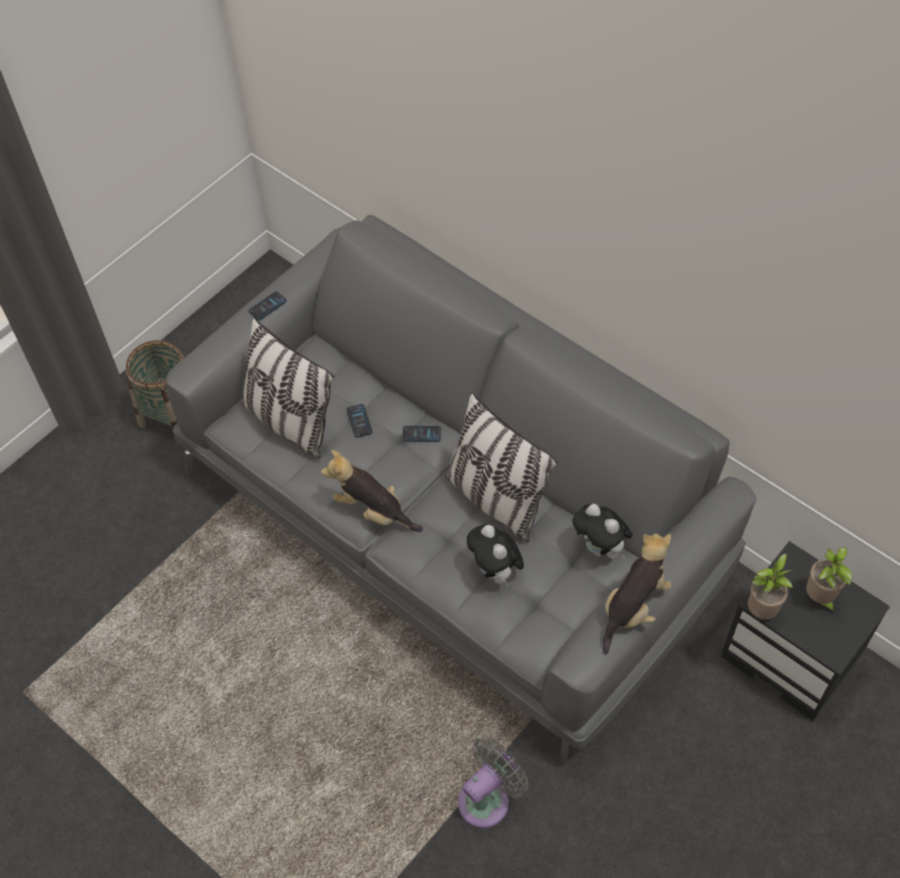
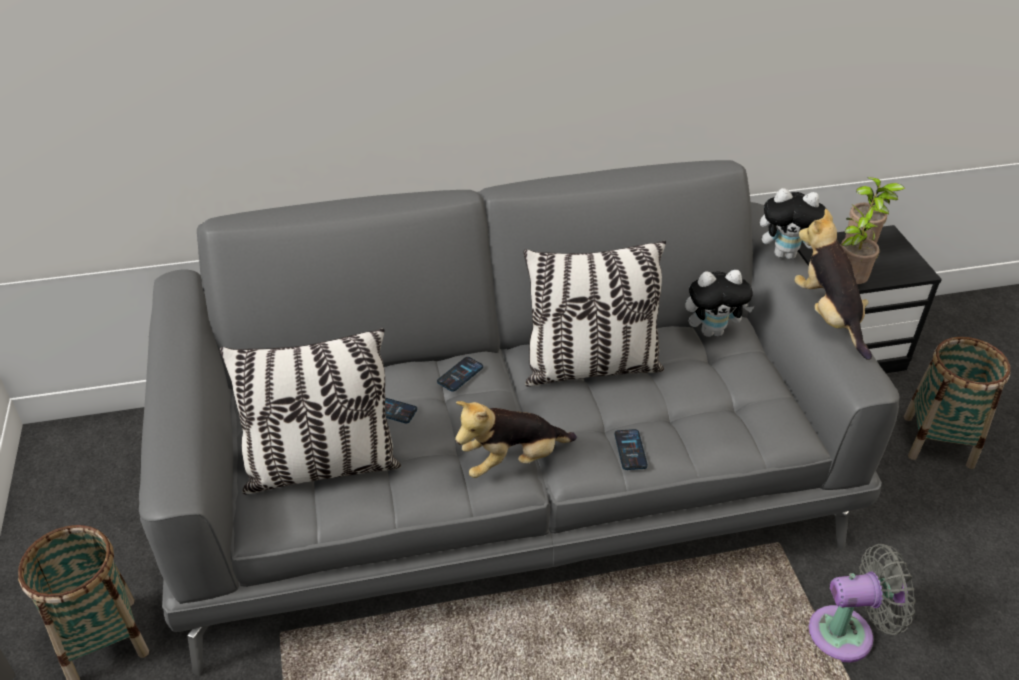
camera: 55 degrees left, 15 degrees down
phone [249,291,287,320] -> phone moved to [615,429,648,470]
grey fan [458,737,528,828] -> grey fan turned 90 degrees clockwise [809,544,915,662]
plush toy [467,524,524,588] -> plush toy moved to [760,188,826,260]
none -> basket [904,337,1011,469]

